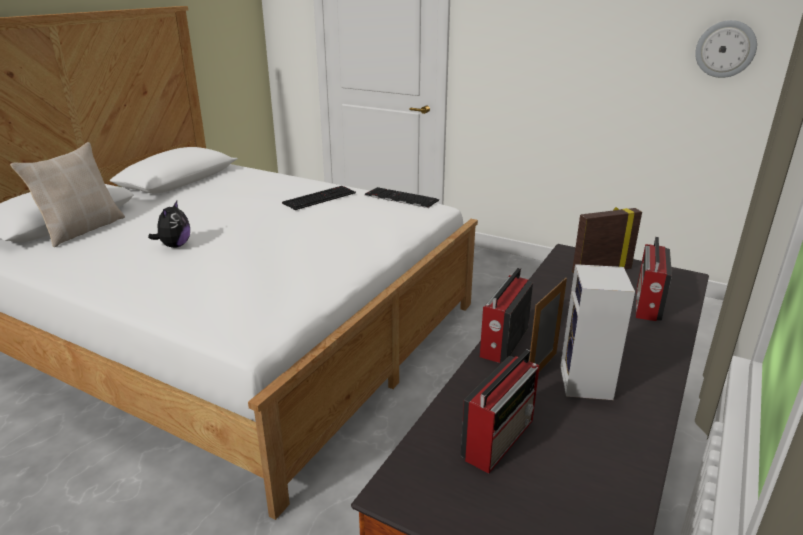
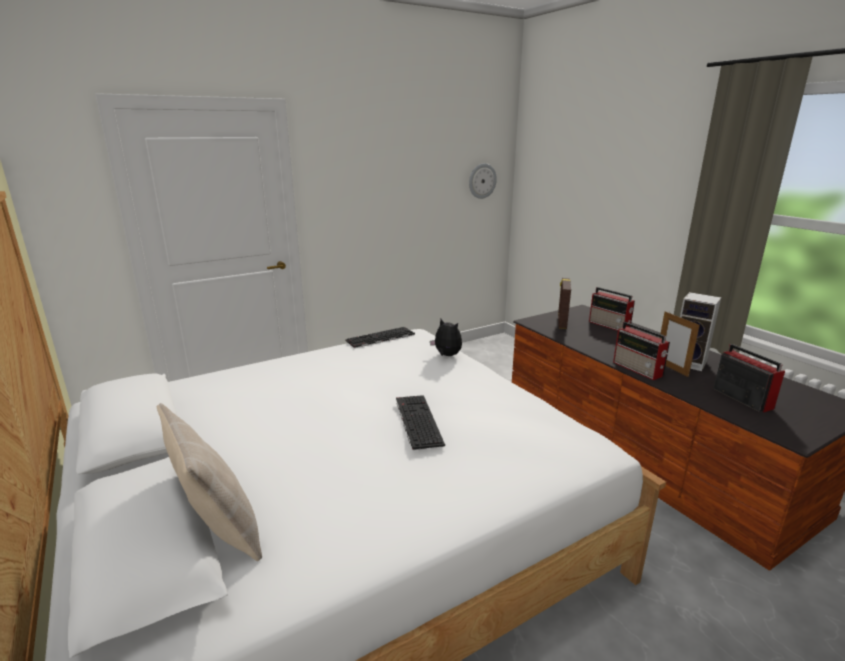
camera: 60 degrees left, 5 degrees down
plush toy [148,201,190,248] -> plush toy moved to [430,319,462,356]
keyboard [282,186,356,210] -> keyboard moved to [396,395,445,450]

